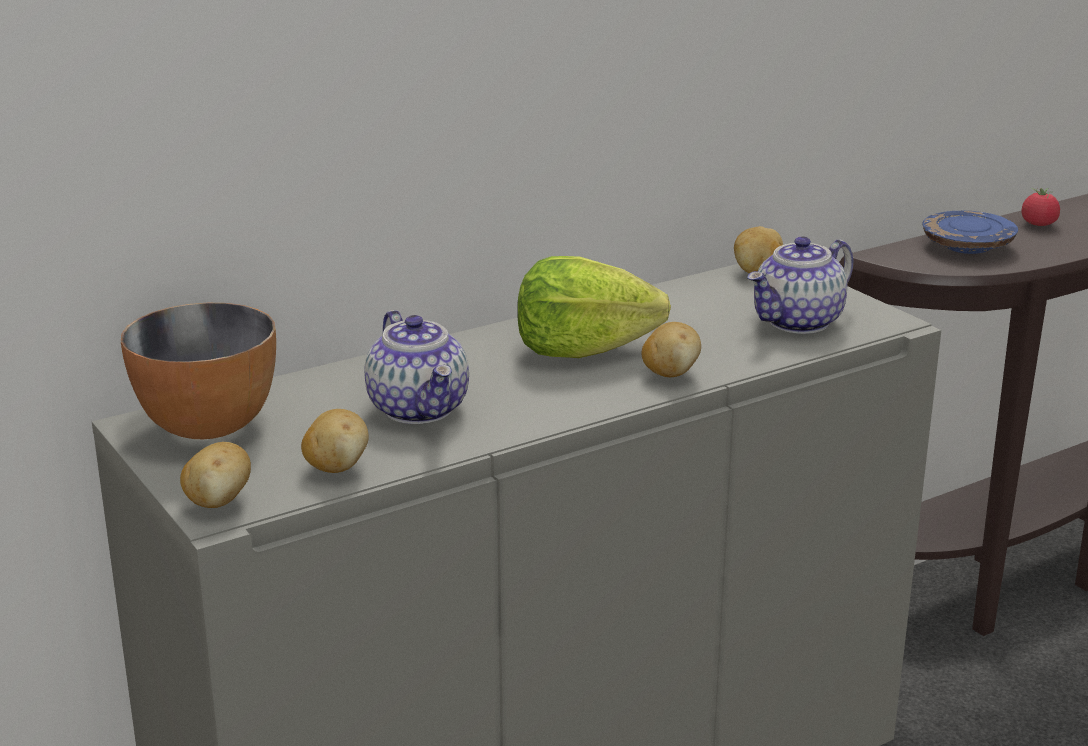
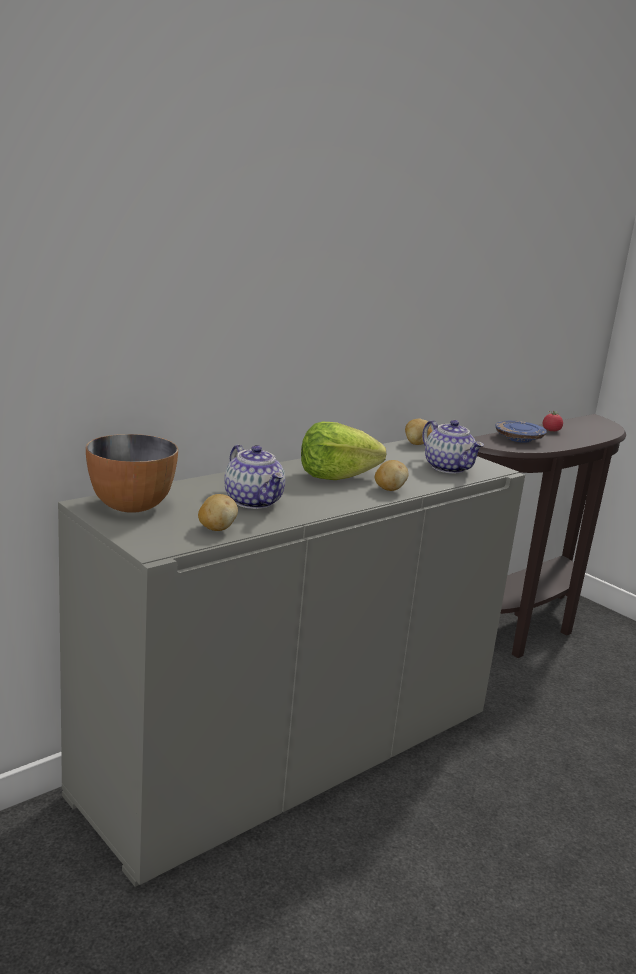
camera: 10 degrees left, 5 degrees down
potato [180,442,251,508] -> none
teapot [747,237,853,334] -> teapot turned 75 degrees counterclockwise [422,420,484,474]

